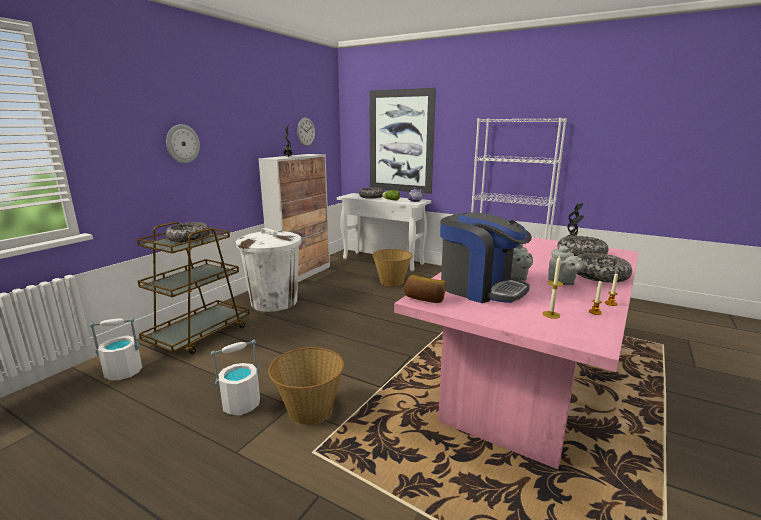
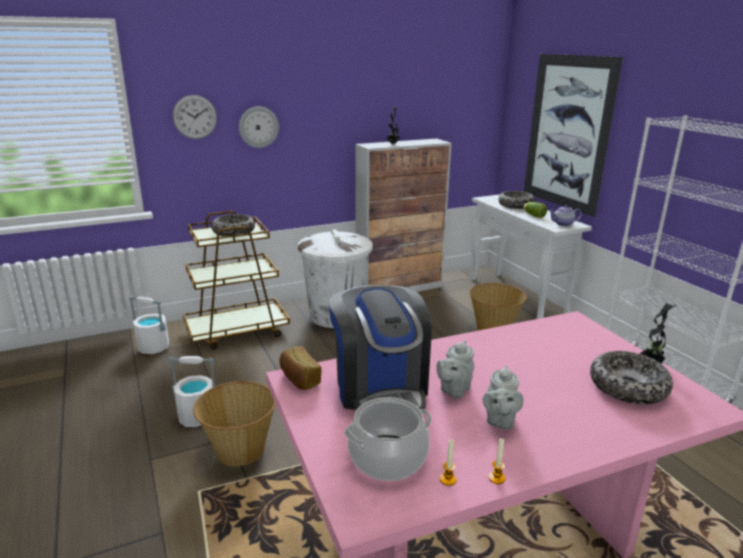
camera: 35 degrees right, 5 degrees up
wall clock [297,118,315,146] -> wall clock moved to [173,95,217,139]
candle [542,255,563,319] -> cooking pot [344,397,432,481]
bowl [576,253,632,283] -> none

